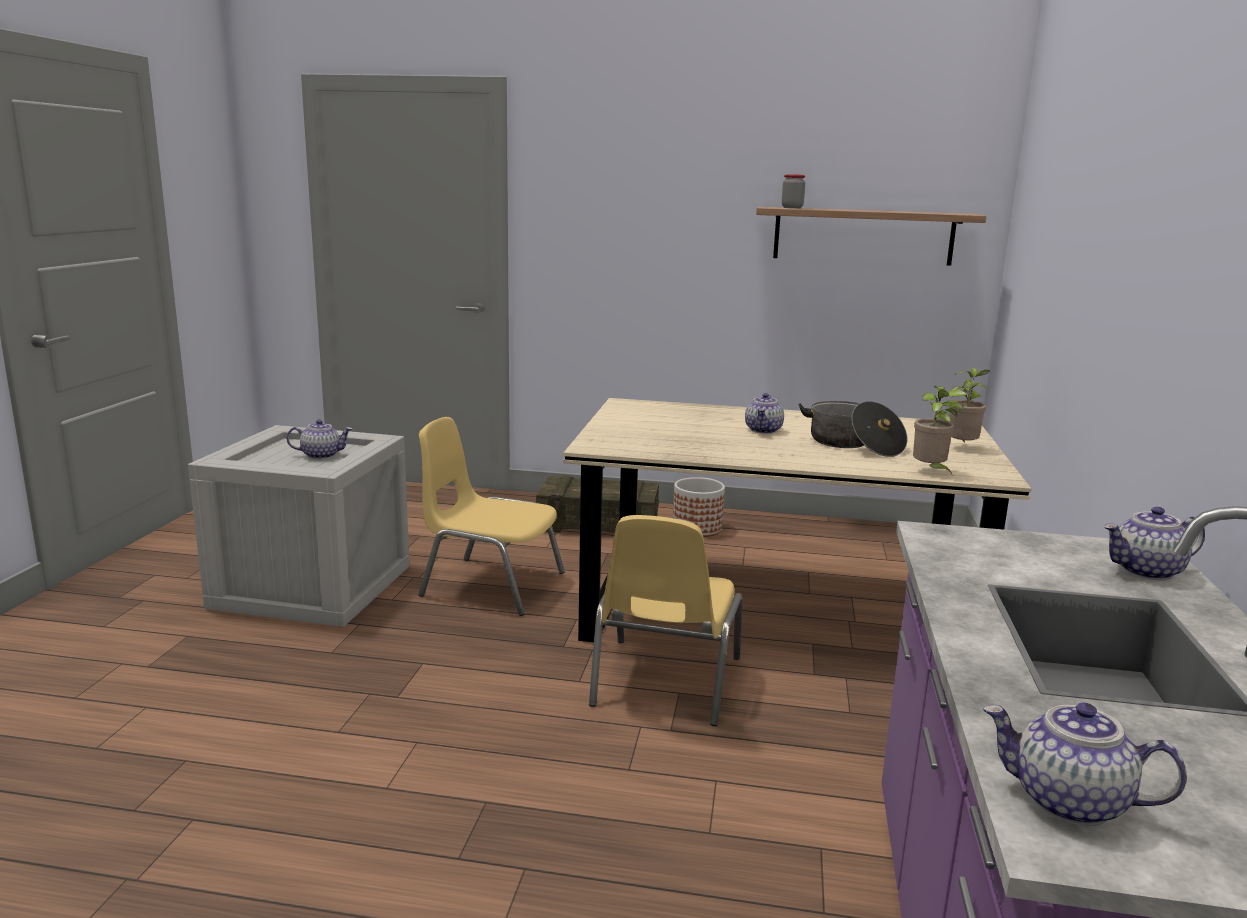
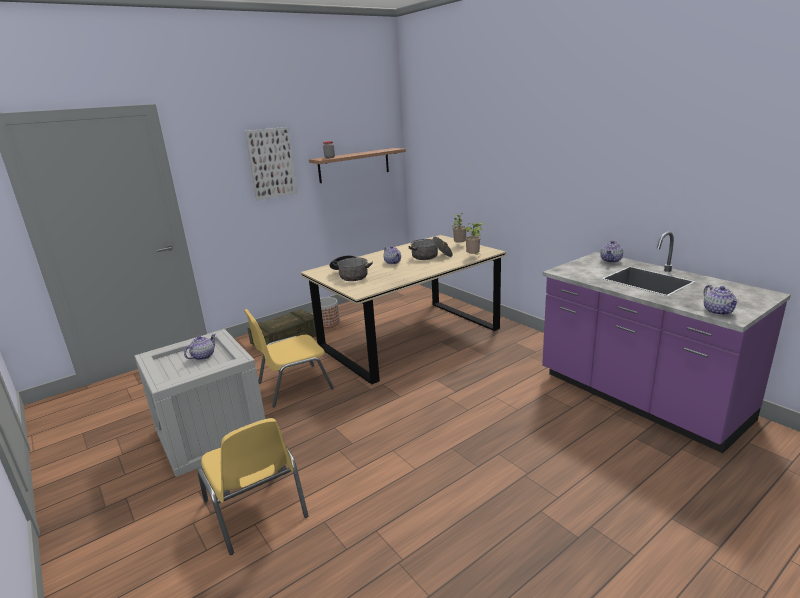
camera: 45 degrees left, 5 degrees up
yellow chair [589,515,742,726] -> yellow chair moved to [197,418,309,555]
teapot [983,702,1187,826] -> teapot turned 75 degrees counterclockwise [703,285,739,315]
none -> picture [245,127,297,200]
none -> cooking pot [329,255,373,281]

